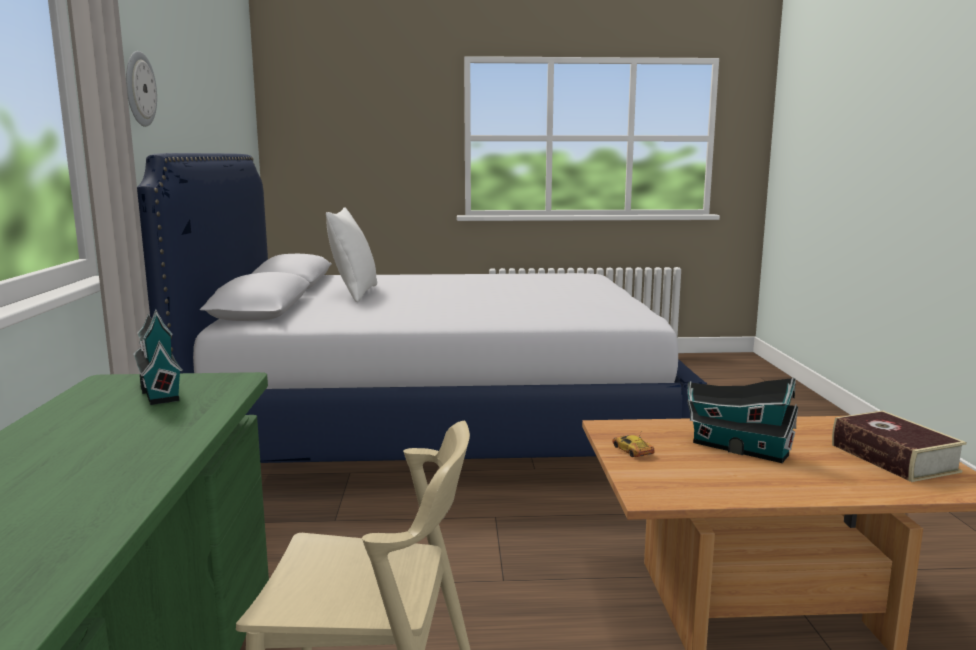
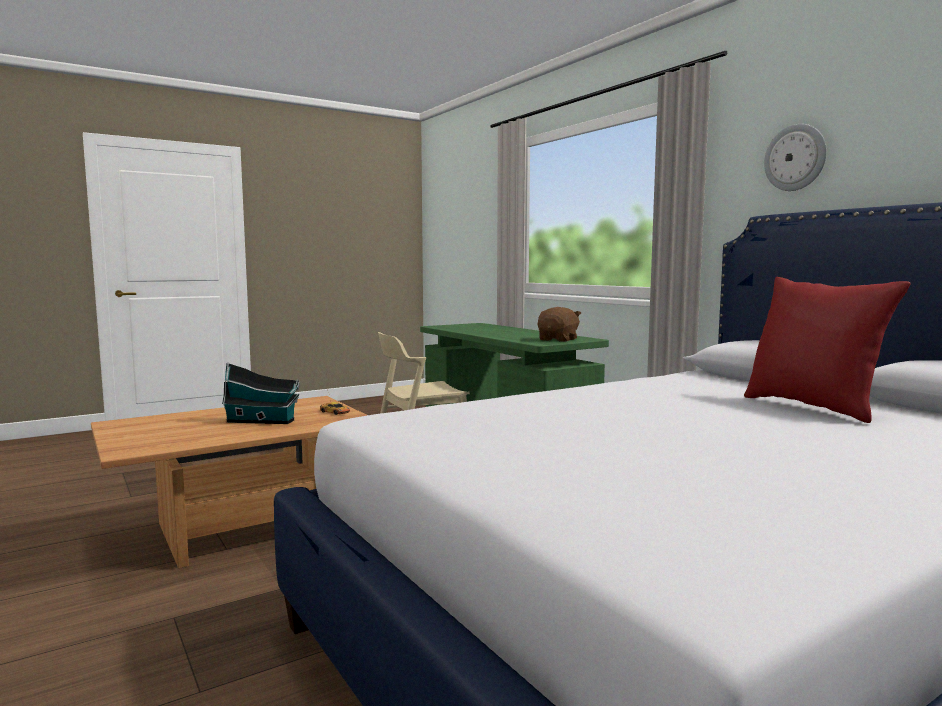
camera: 150 degrees right, 5 degrees down
toy house [133,309,183,405] -> brown plush toy [538,307,581,342]
white pillow [326,207,377,302] -> red pillow [744,277,910,423]
book [832,411,967,482] -> none

